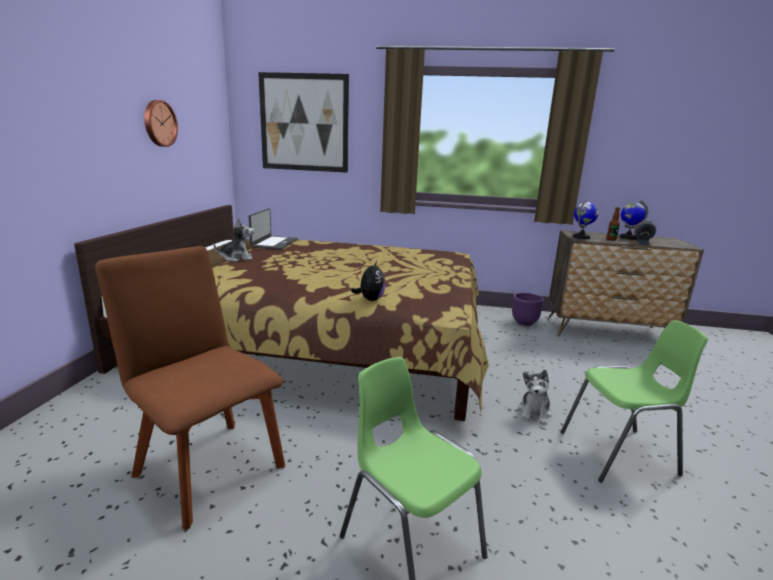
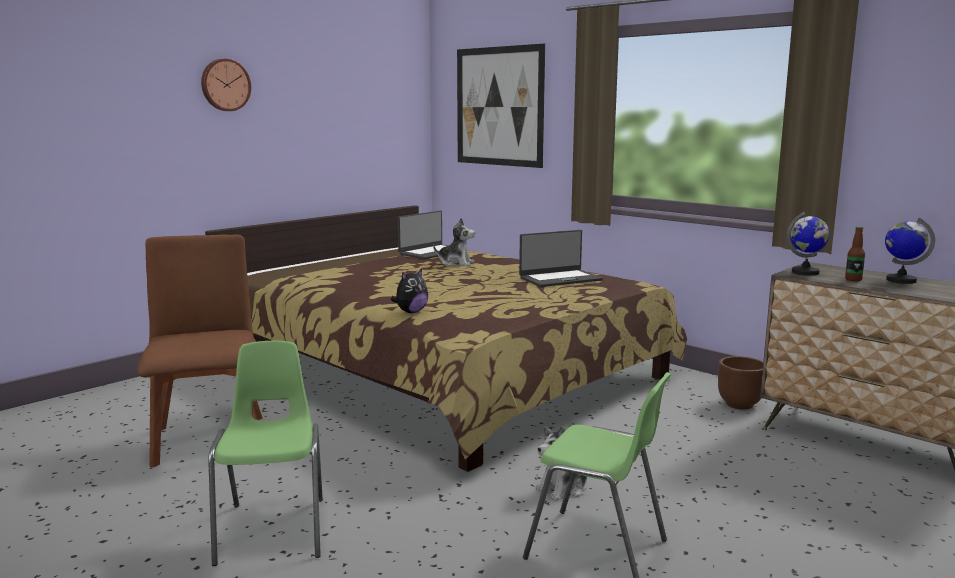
camera: 35 degrees right, 5 degrees down
wall clock [144,100,178,147] -> wall clock moved to [201,59,251,111]
plush toy [213,218,254,262] -> plush toy moved to [433,218,475,266]
purple planter [512,292,544,326] -> brown planter [718,356,763,410]
alarm clock [632,220,656,245] -> none
none -> laptop [519,230,603,287]

